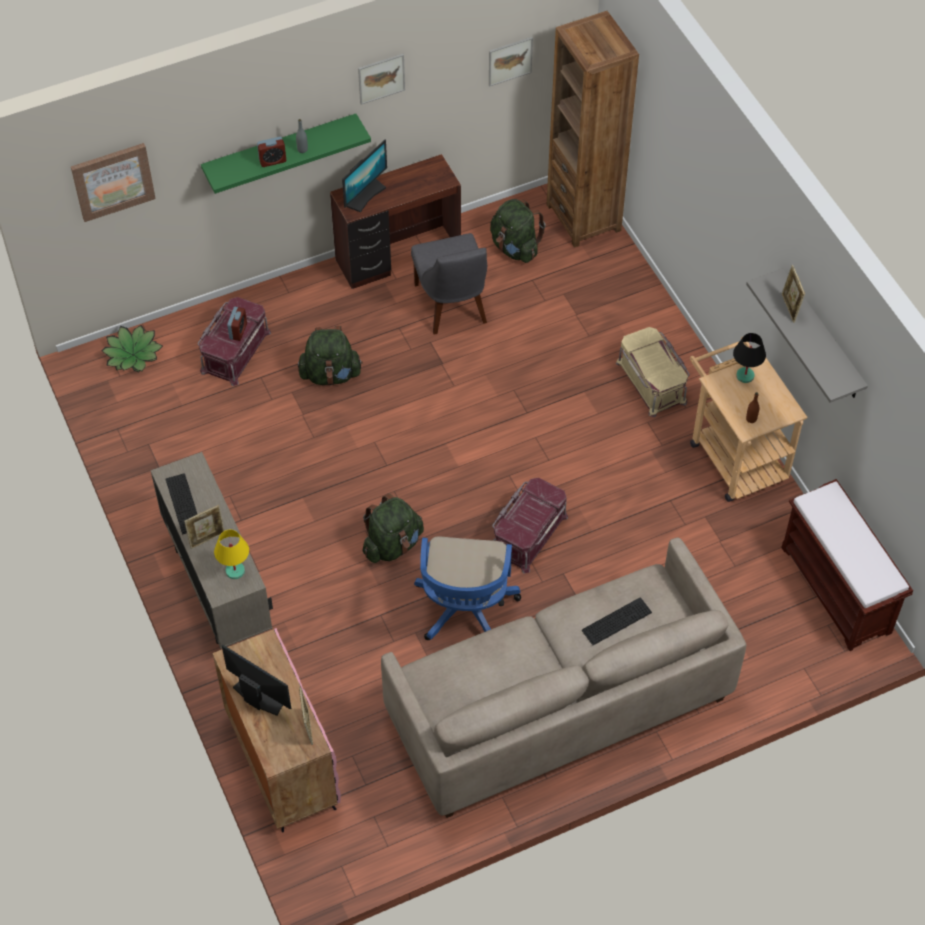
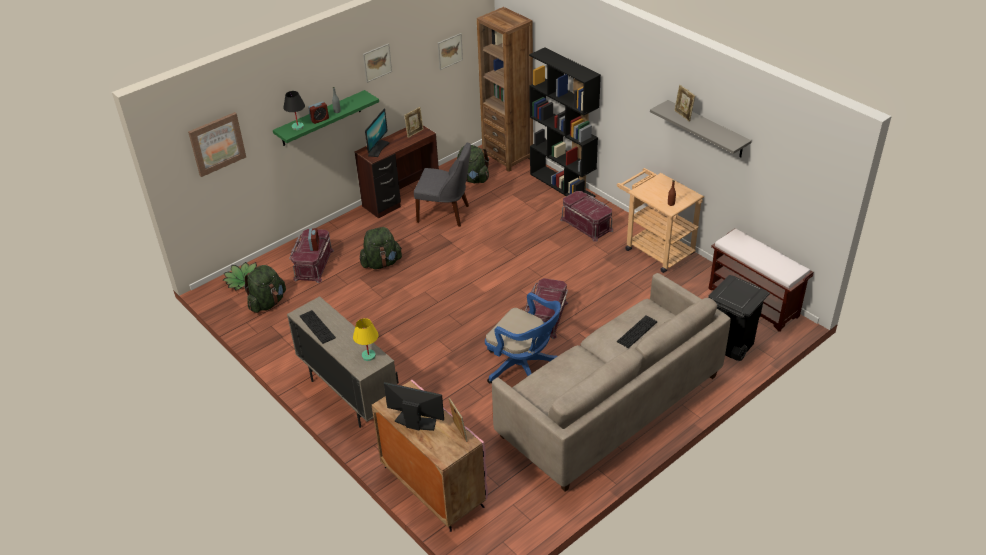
camera: 15 degrees left, 15 degrees down
picture frame [184,505,224,549] -> picture frame moved to [404,107,423,138]
green backpack [362,494,424,563] -> green backpack moved to [244,265,286,313]
grey chair [411,233,487,335] -> grey chair turned 45 degrees counterclockwise [414,142,471,227]
blue office chair [414,536,521,640] -> blue office chair turned 45 degrees counterclockwise [485,292,561,383]
beige storage box [616,327,690,417] -> red storage box [560,191,613,242]
black table lamp [733,333,766,383] -> black table lamp moved to [283,91,305,130]
none -> black bookcase [529,47,601,197]
none -> black trash can [708,275,770,361]

